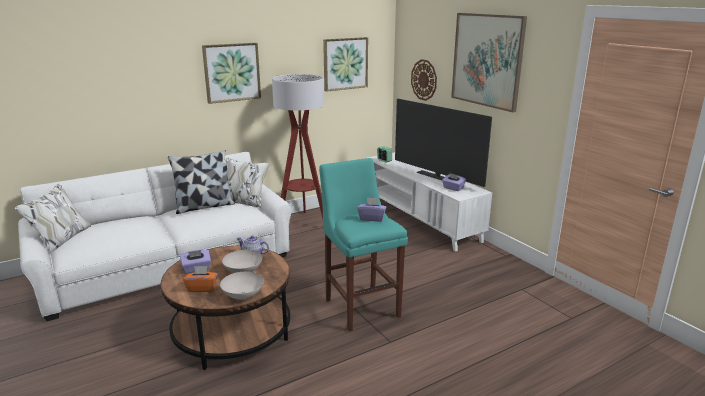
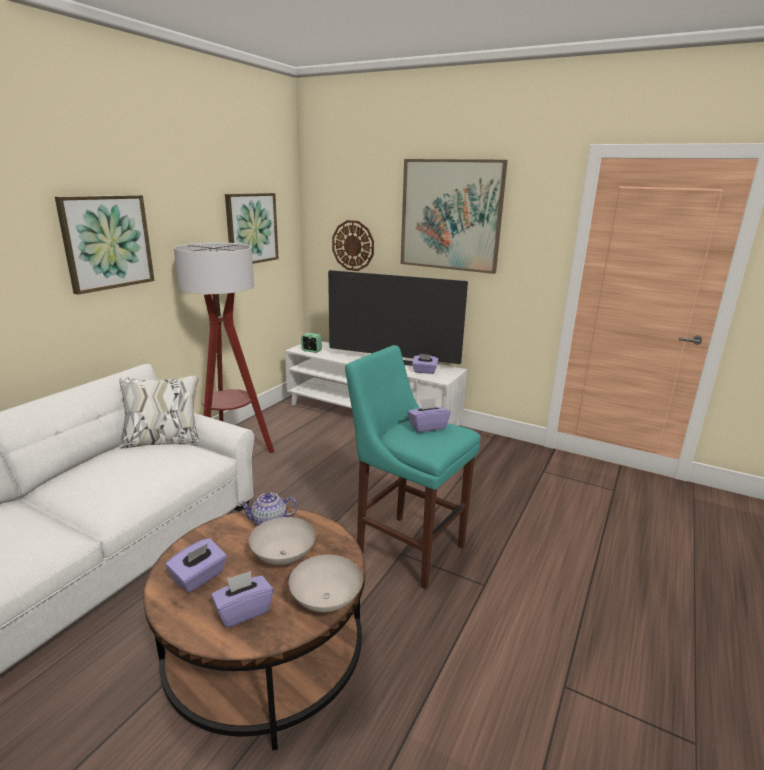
camera: 30 degrees left, 0 degrees up
pillow [168,150,235,214] -> none
orange tissue box [183,266,218,292] -> purple tissue box [211,571,273,628]

